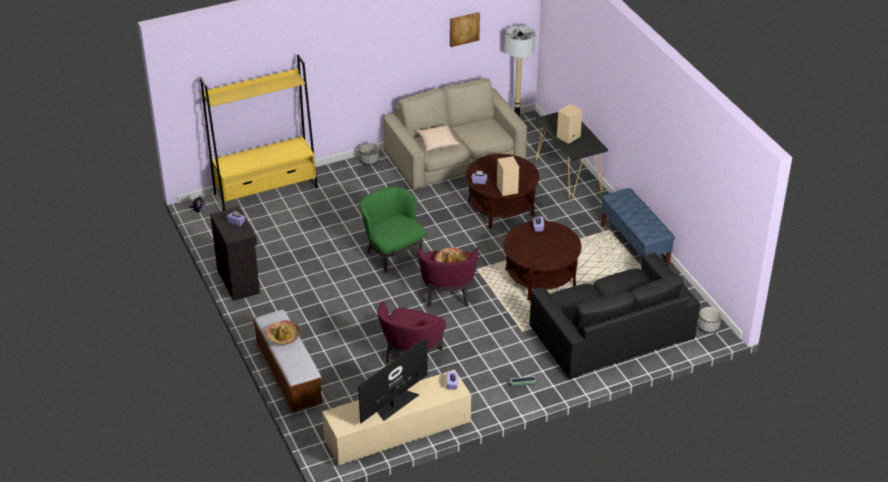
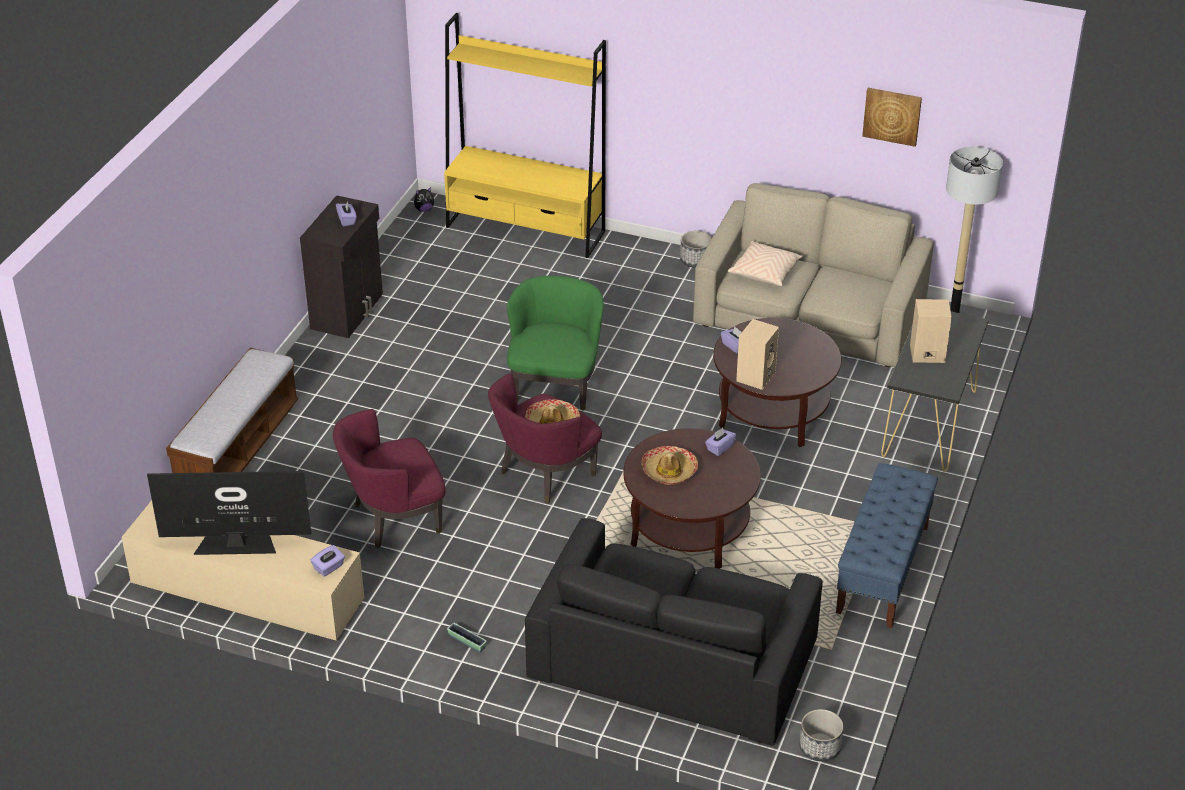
camera: 45 degrees right, 0 degrees up
hat [265,321,301,345] -> hat moved to [642,446,698,485]

